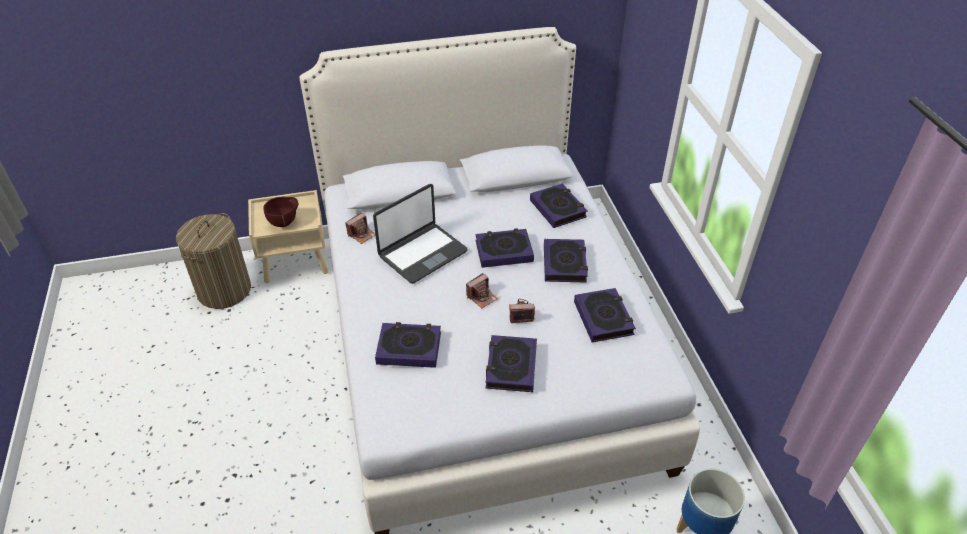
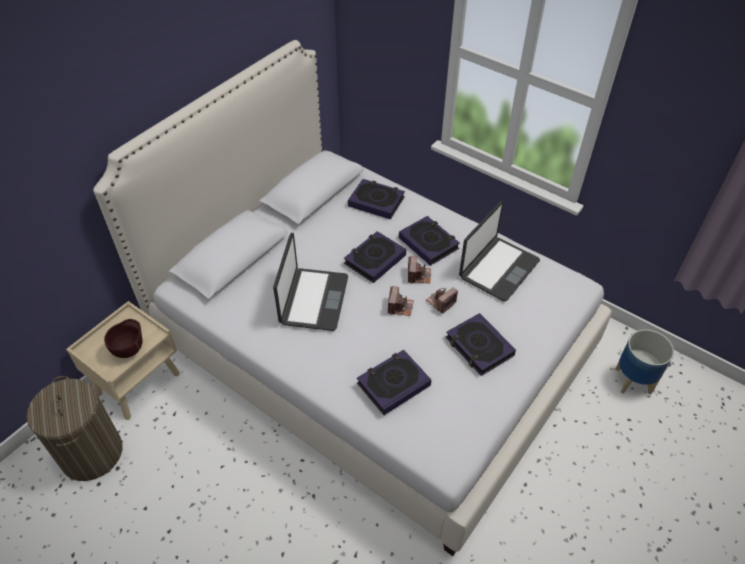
camera: 40 degrees left, 5 degrees up
camera [345,212,375,244] -> camera moved to [408,256,431,284]
book [574,288,636,343] -> laptop [459,201,540,302]

